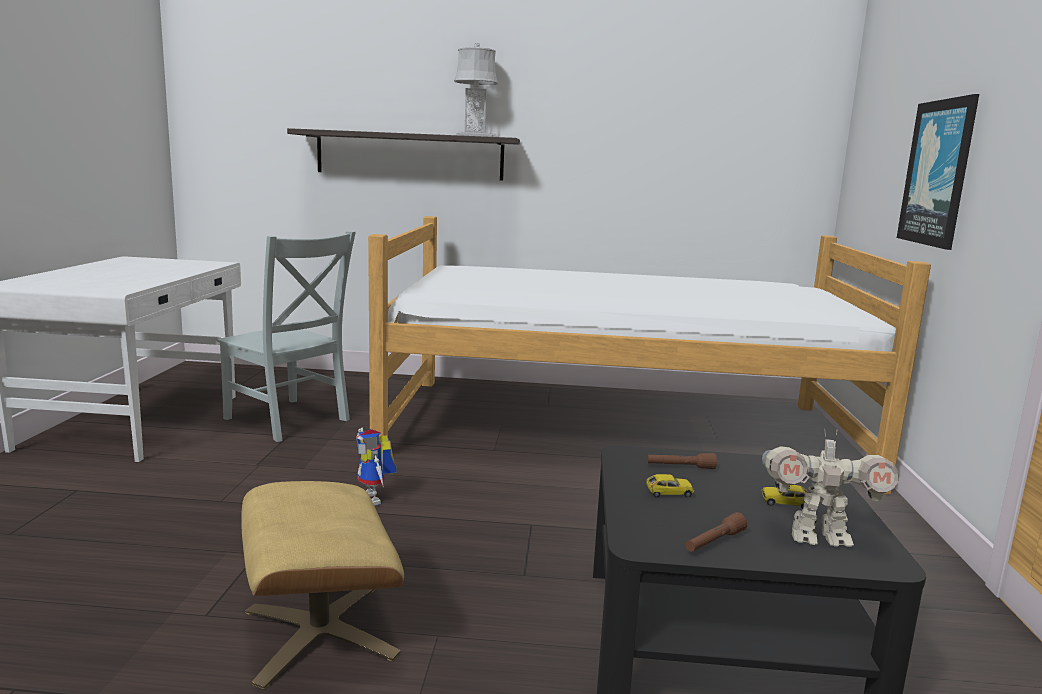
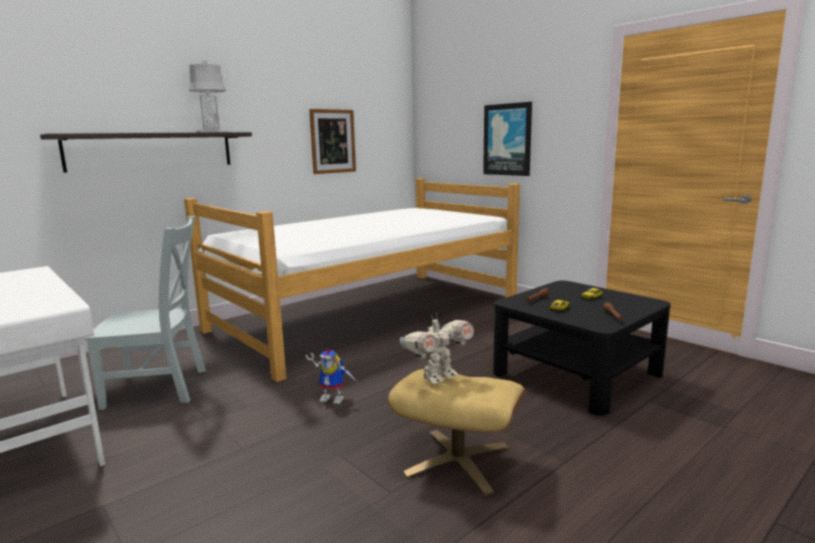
camera: 45 degrees left, 0 degrees up
toy robot [762,428,899,547] -> toy robot moved to [400,313,474,384]
none -> picture [309,109,356,174]

